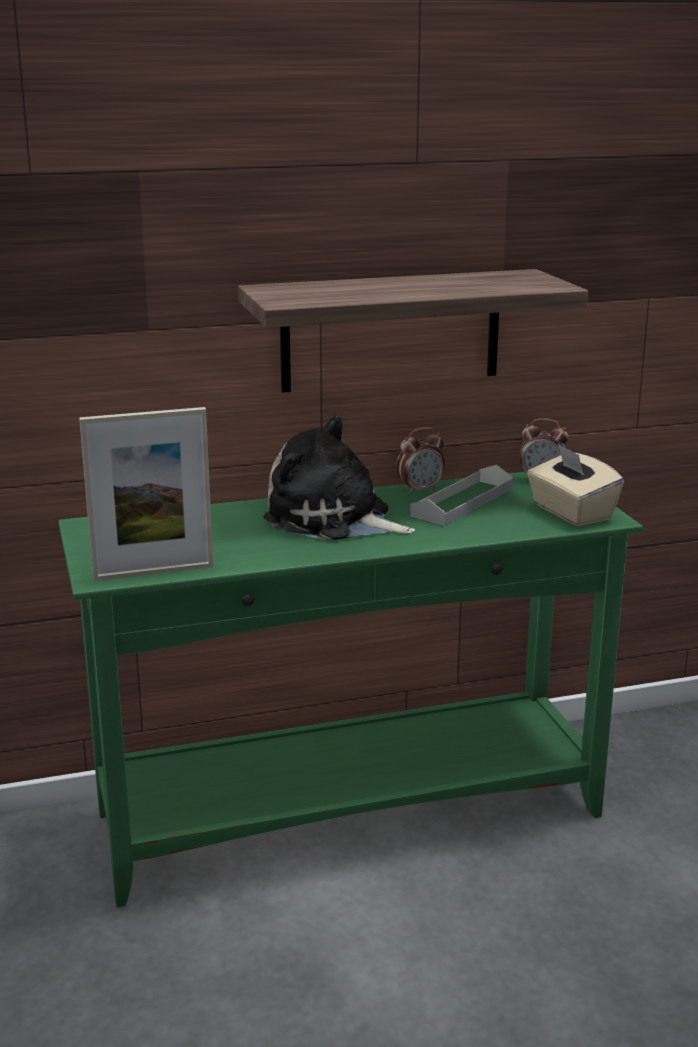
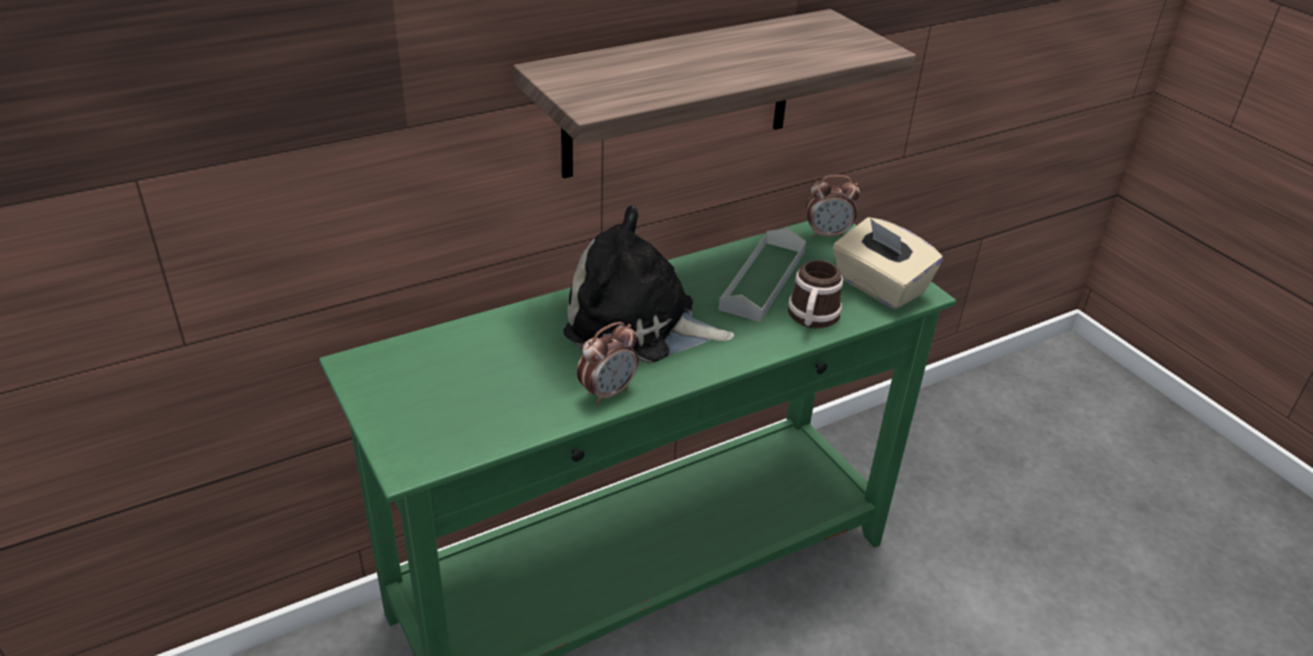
camera: 15 degrees left, 15 degrees up
picture frame [79,407,213,581] -> none
alarm clock [396,427,445,495] -> alarm clock moved to [577,322,638,405]
none -> mug [788,260,843,329]

